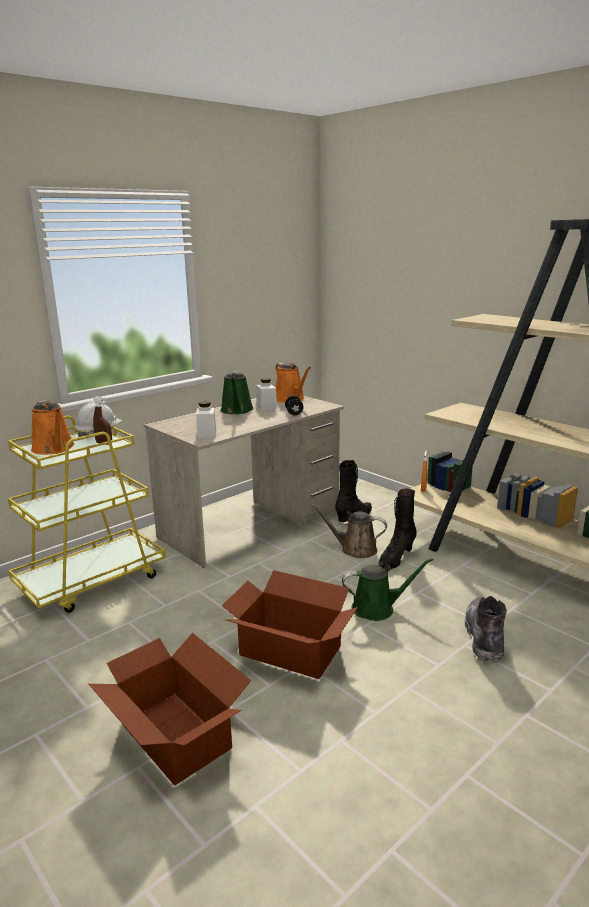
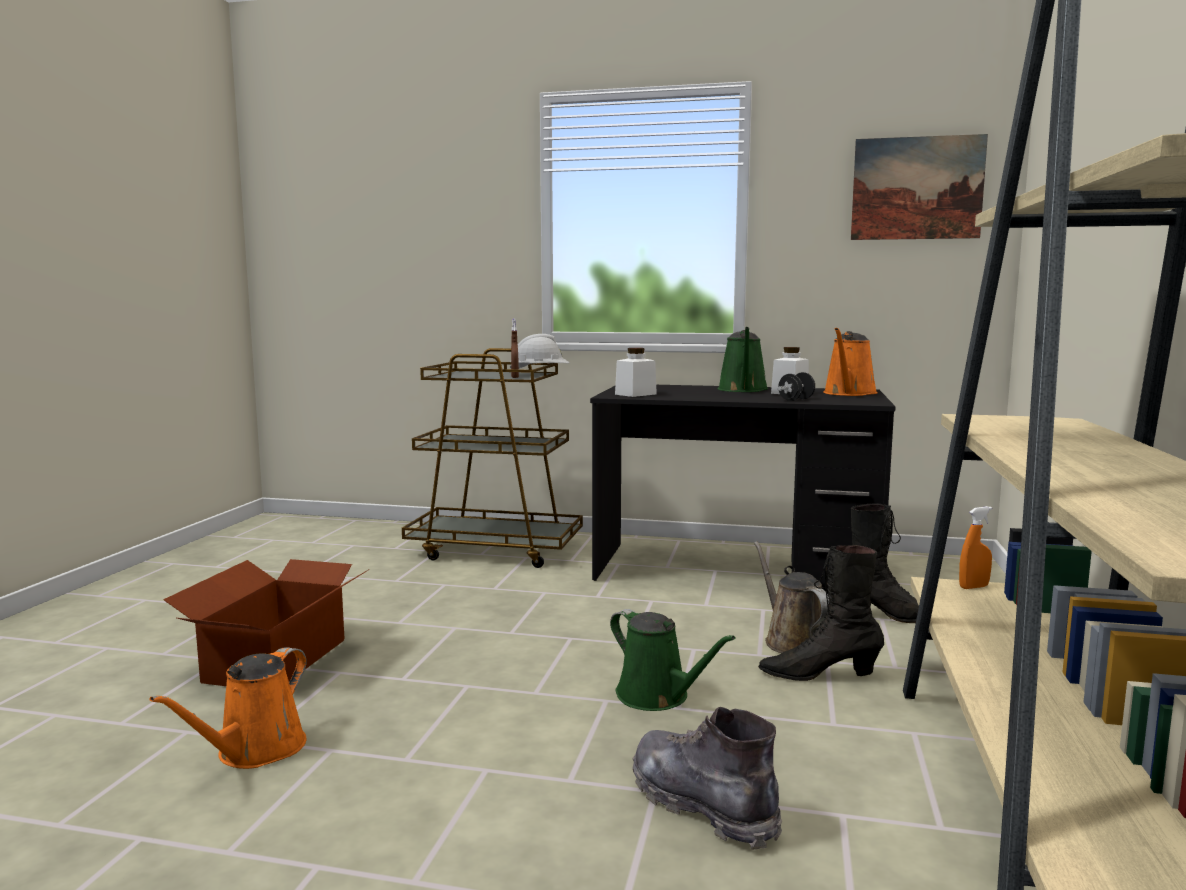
camera: 55 degrees right, 10 degrees down
yellow cart [8,416,166,613] -> brown cart [402,348,583,568]
orange watering can [31,400,74,455] -> orange watering can moved to [149,647,307,769]
beige desk [144,396,344,568] -> black desk [590,385,896,594]
green watering can [220,371,254,414] -> green watering can turned 45 degrees counterclockwise [718,327,768,392]
cardboard box [222,570,358,679] -> none
grey boot [465,596,507,663] -> grey boot turned 105 degrees counterclockwise [632,707,782,850]
none -> picture [851,134,988,240]

